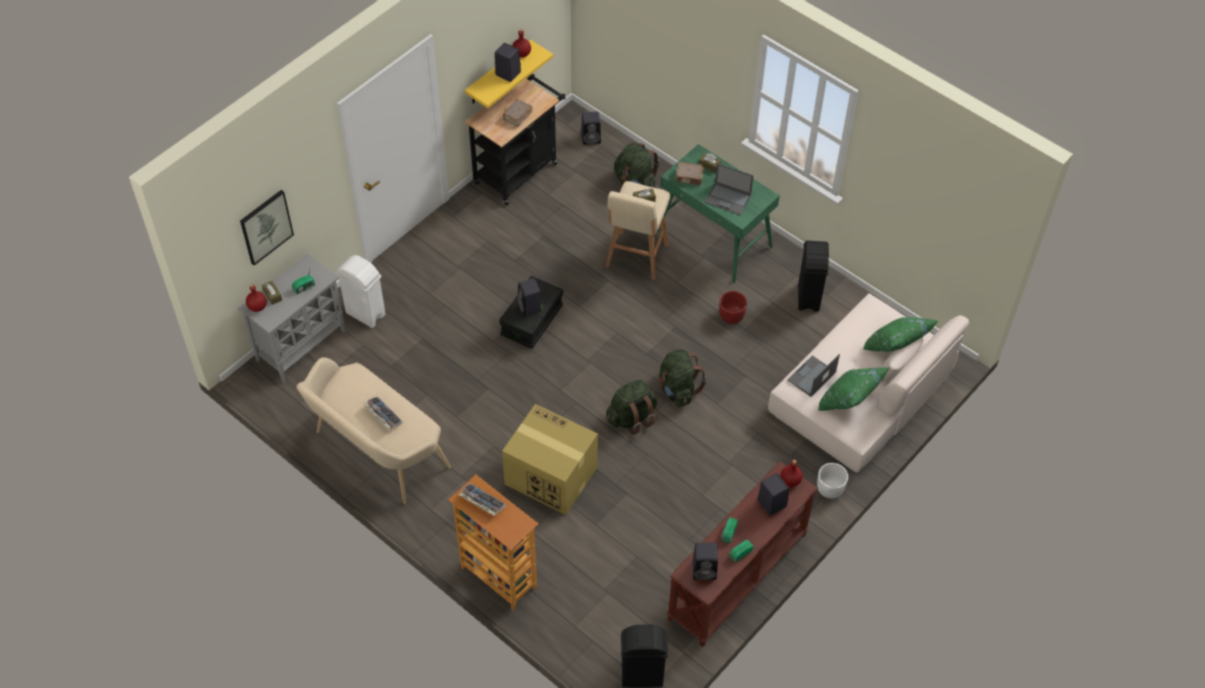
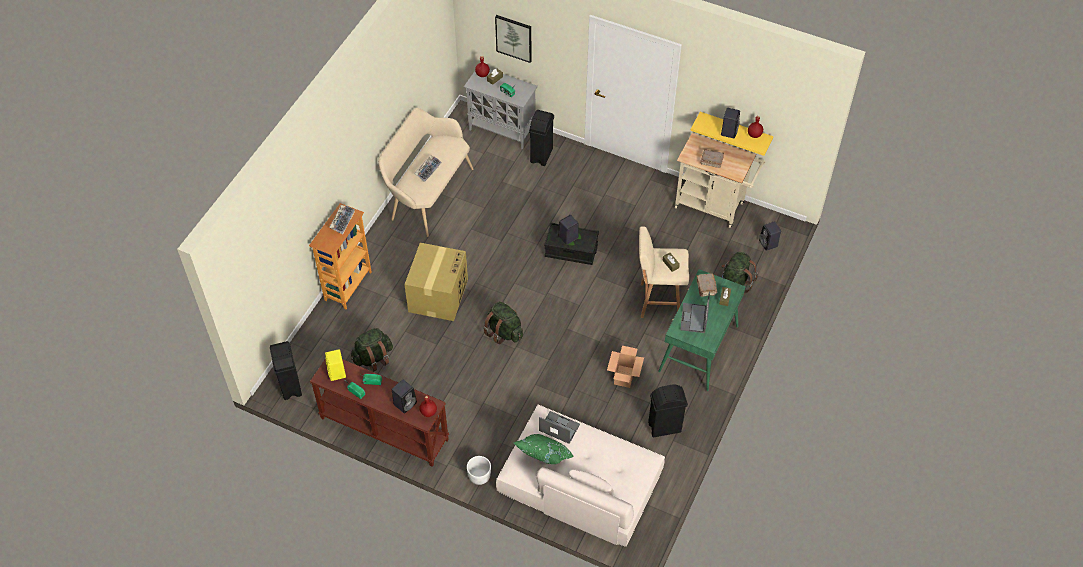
camera: 75 degrees right, 0 degrees up
white trash can [336,255,385,328] -> black trash can [529,110,554,166]
black cart [465,74,566,205] -> beige cart [675,132,765,228]
green backpack [658,349,706,407] -> green backpack moved to [351,328,393,372]
black speaker [692,543,718,580] -> yellow speaker [325,349,346,381]
red planter [719,291,747,324] -> cardboard box [607,346,644,388]
green pillow [863,317,938,352] -> none

